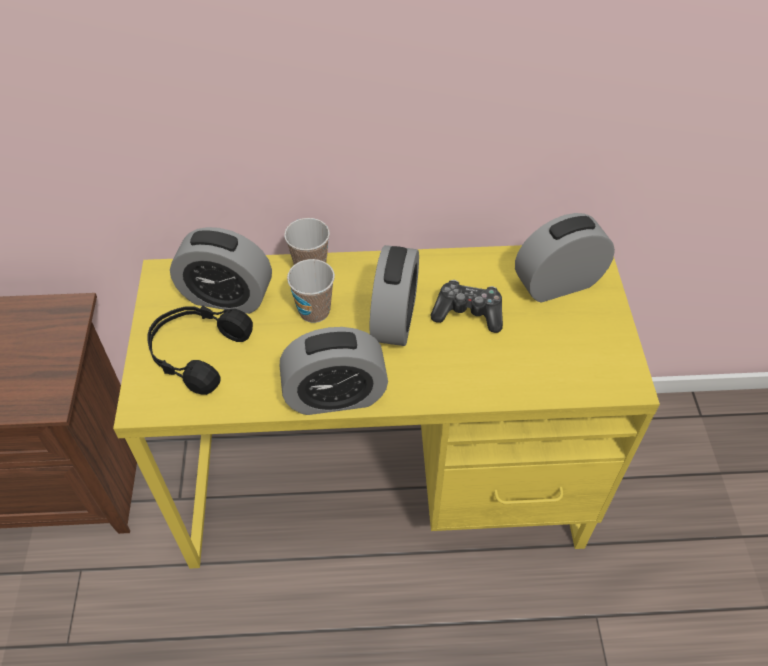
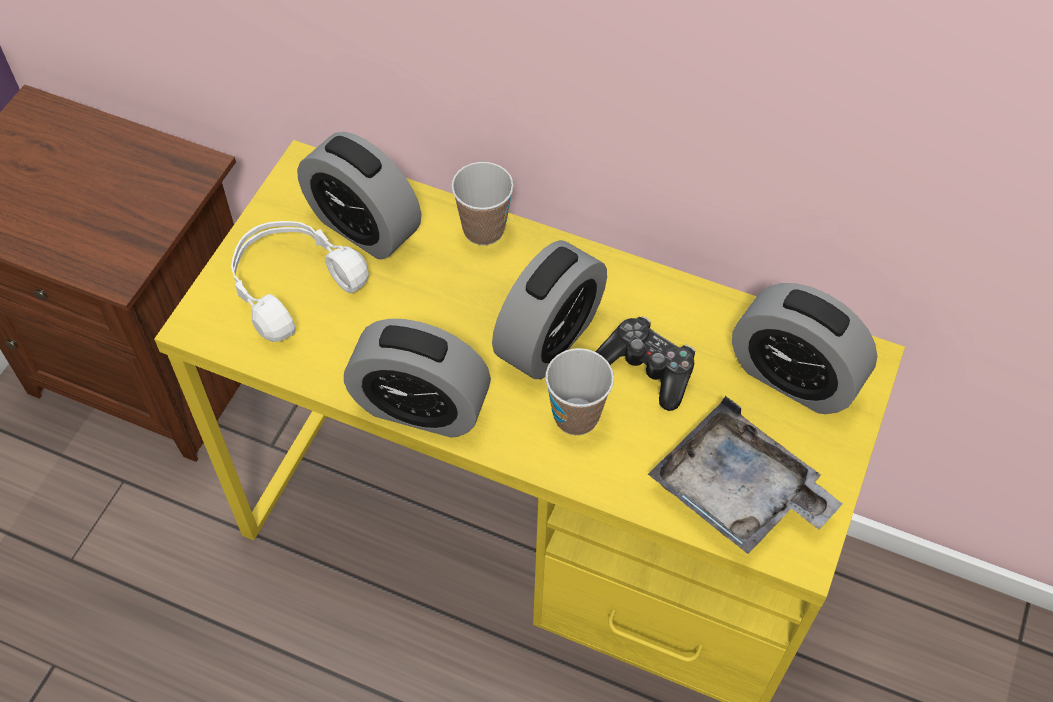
camera: 25 degrees right, 5 degrees up
black headphones [147,305,253,395] -> white headphones [231,221,369,342]
cup [287,259,335,323] -> cup moved to [545,348,614,435]
alarm clock [515,213,615,302] -> alarm clock turned 150 degrees counterclockwise [732,283,878,414]
none -> grey tray [648,396,843,554]

